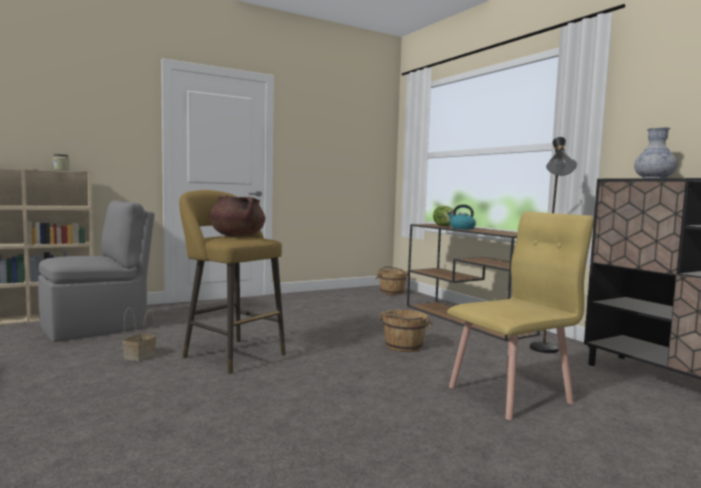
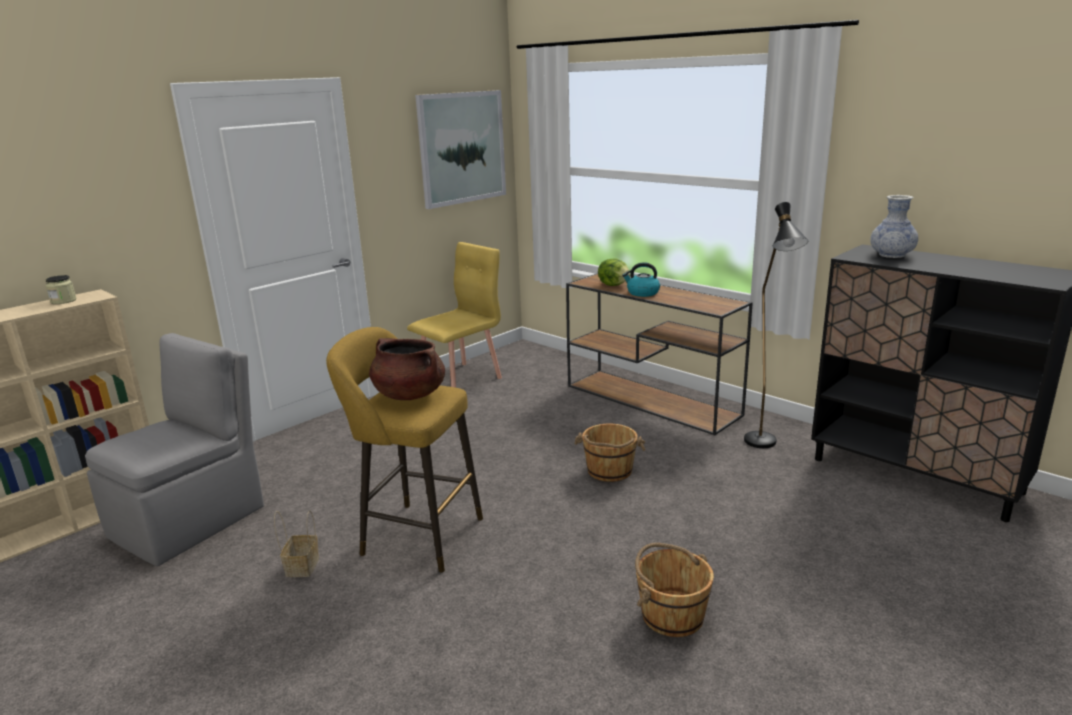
camera: 15 degrees left, 15 degrees up
brown bucket [375,266,408,295] -> brown bucket moved to [635,543,714,637]
yellow chair [447,212,594,420] -> yellow chair moved to [407,242,502,388]
none -> picture [415,90,506,209]

